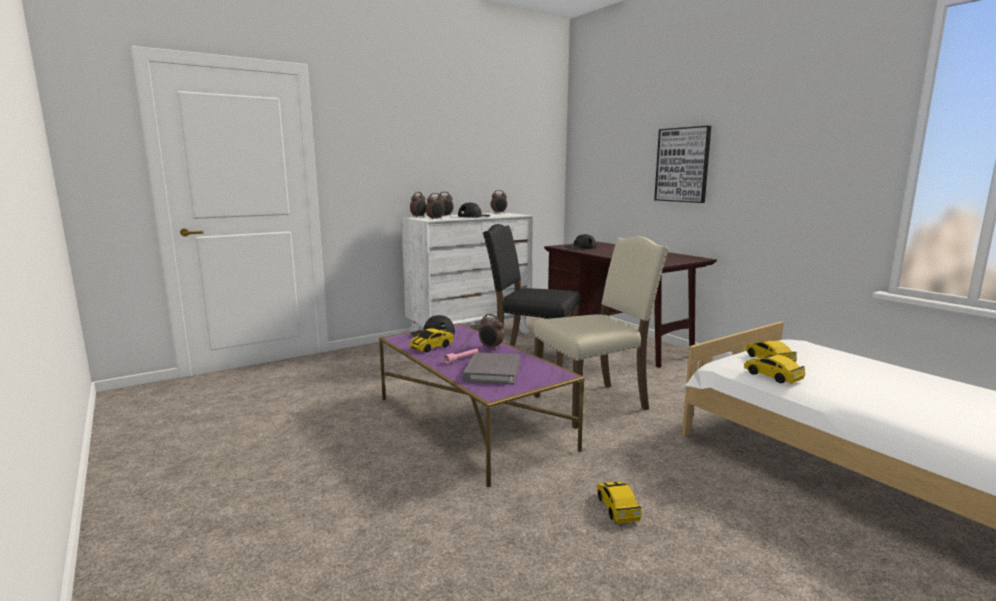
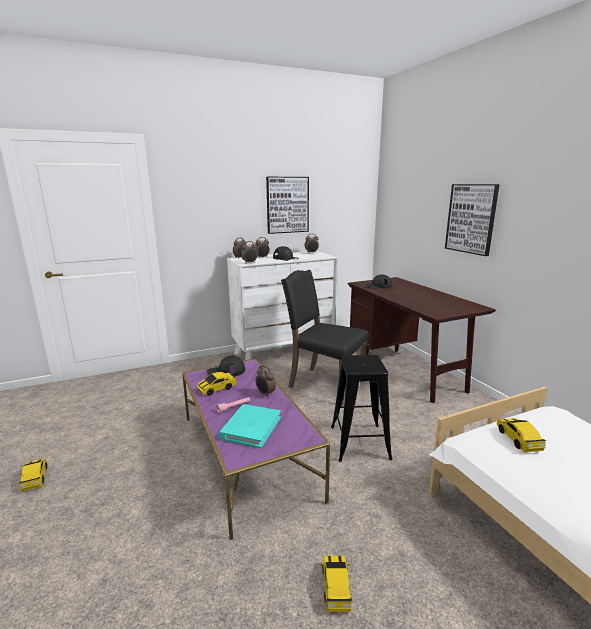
camera: 10 degrees right, 5 degrees up
grey book [462,353,520,385] -> turquoise book [218,404,281,448]
beige chair [533,236,669,429] -> black stool [331,355,392,462]
toy car [744,354,806,383] -> toy car moved to [19,458,47,492]
none -> picture [266,177,309,234]

